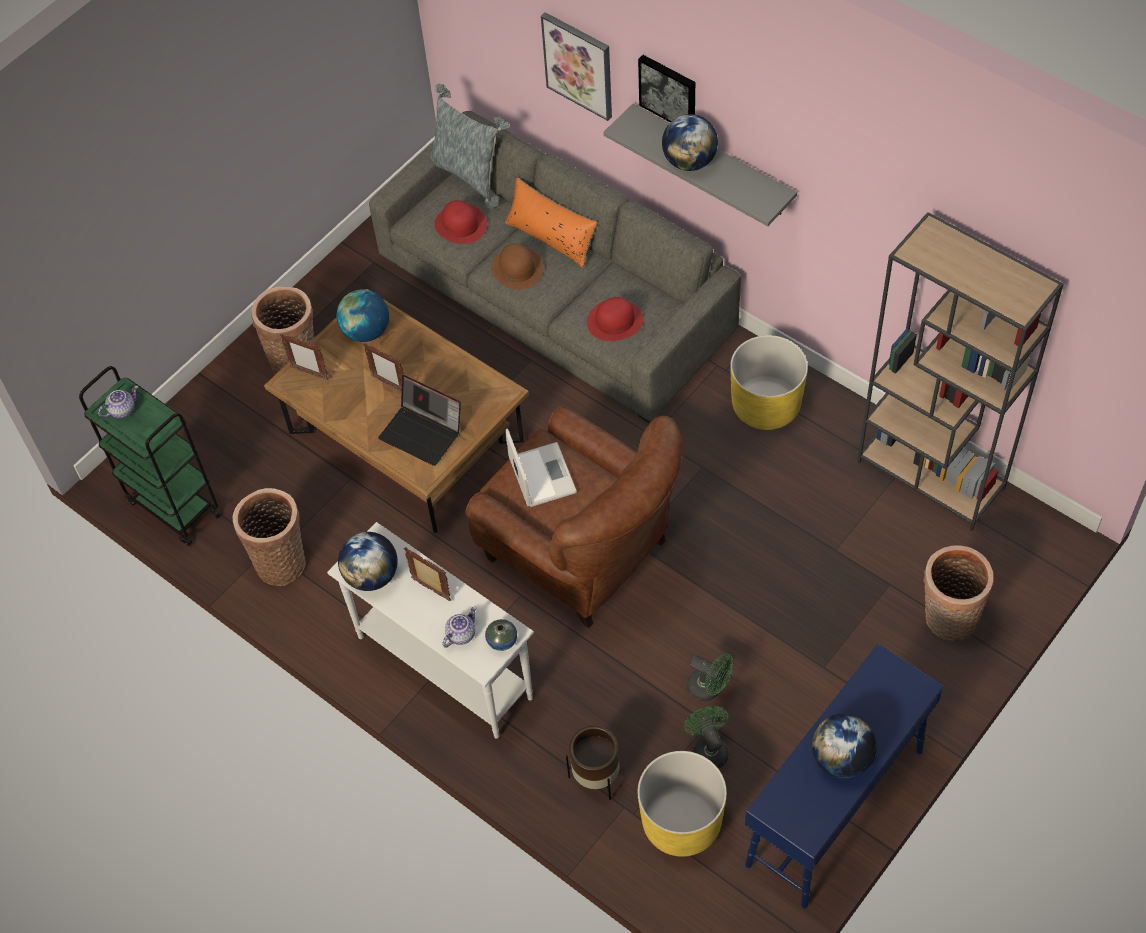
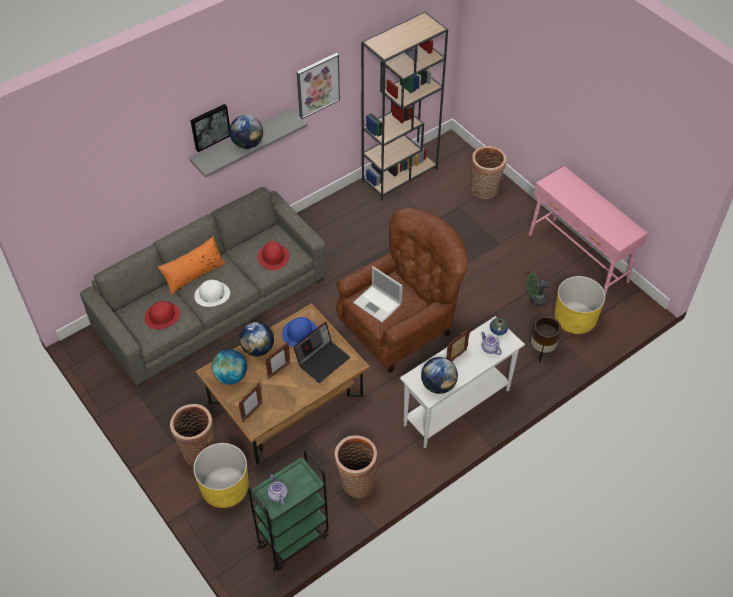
camera: 80 degrees left, 5 degrees down
pillow [430,84,510,209] -> none
brown hat [491,243,544,290] -> white hat [194,280,230,307]
laptop [505,429,577,507] -> laptop turned 135 degrees counterclockwise [353,266,403,323]
picture [541,12,612,121] -> picture moved to [297,53,340,119]
green fan [687,653,734,701] -> none
yellow planter [730,335,808,430] -> yellow planter moved to [193,443,249,508]
blue console table [745,644,944,908] -> pink console table [529,166,648,297]
globe [812,714,877,778] -> globe moved to [239,322,274,356]
none -> blue hat [282,317,317,347]

